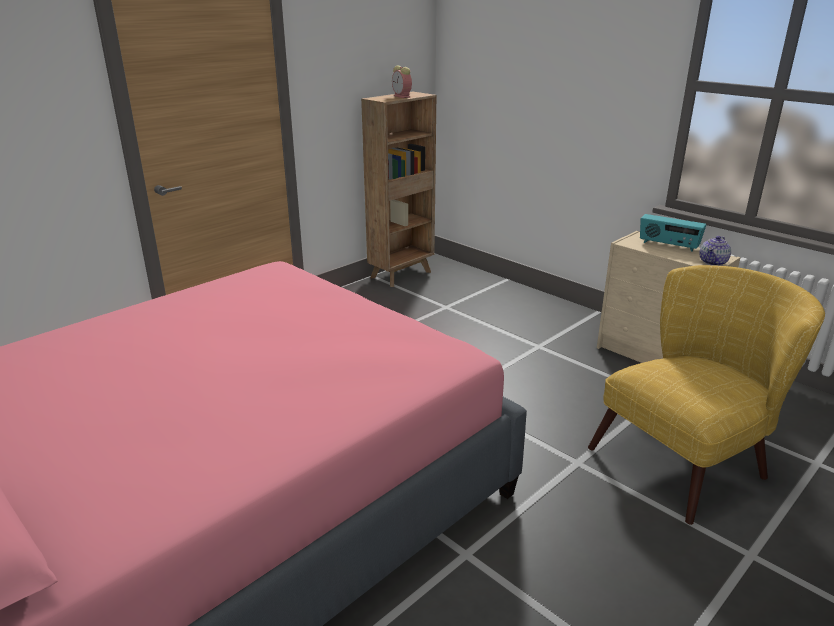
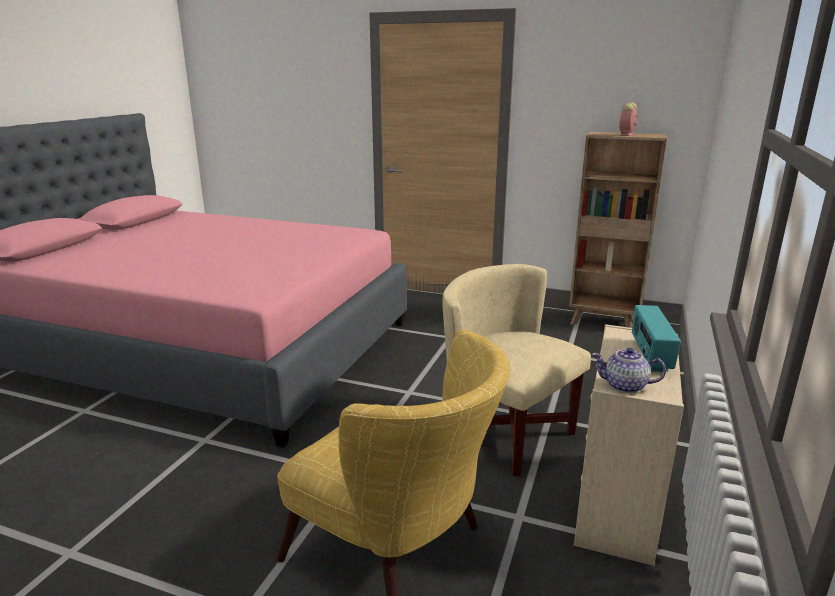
camera: 65 degrees right, 5 degrees down
none -> beige armchair [442,264,591,476]

